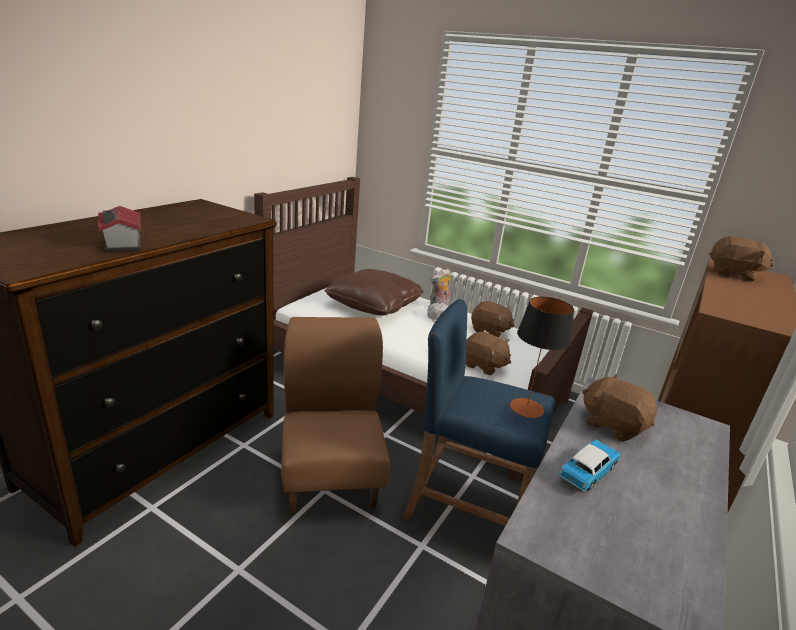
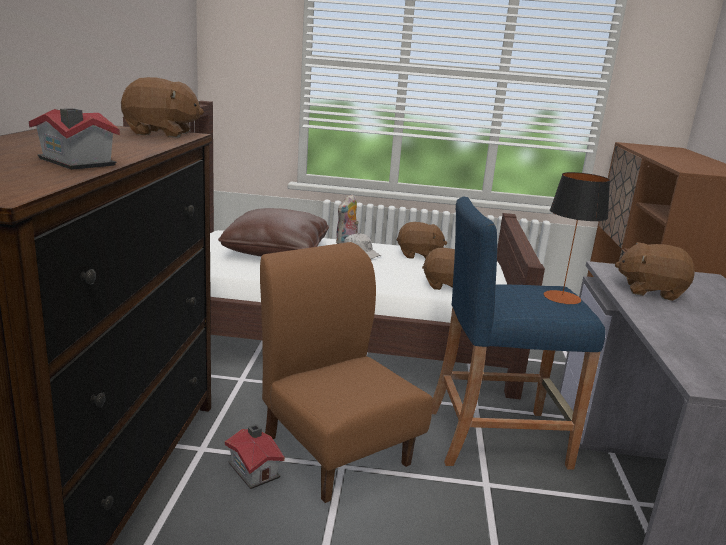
camera: 25 degrees left, 5 degrees down
toy car [558,439,621,492] -> none
brown plush toy [709,236,774,281] -> brown plush toy moved to [121,77,204,138]
none -> toy house [225,424,285,489]

